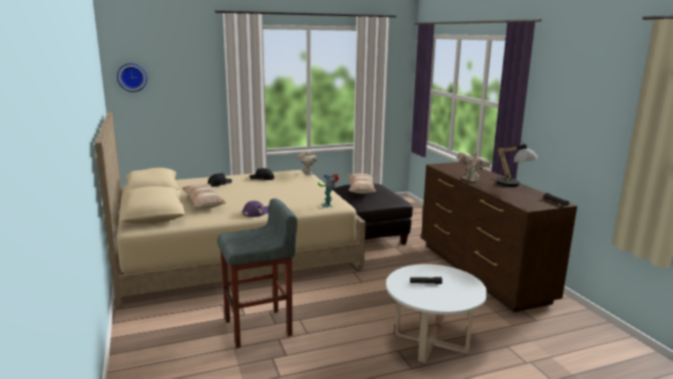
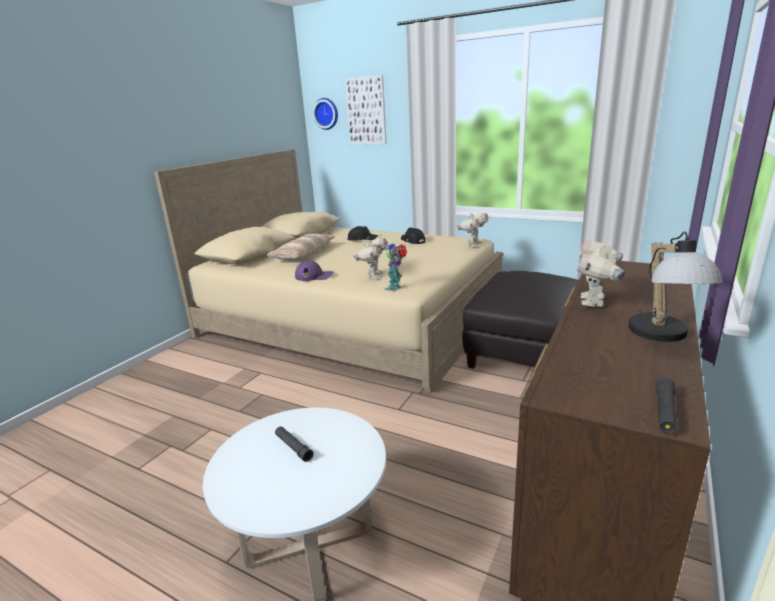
camera: 50 degrees right, 5 degrees up
grey stool [217,198,297,348] -> none
pillow [348,173,376,194] -> none
none -> picture [345,75,387,145]
none -> toy robot [353,237,387,279]

